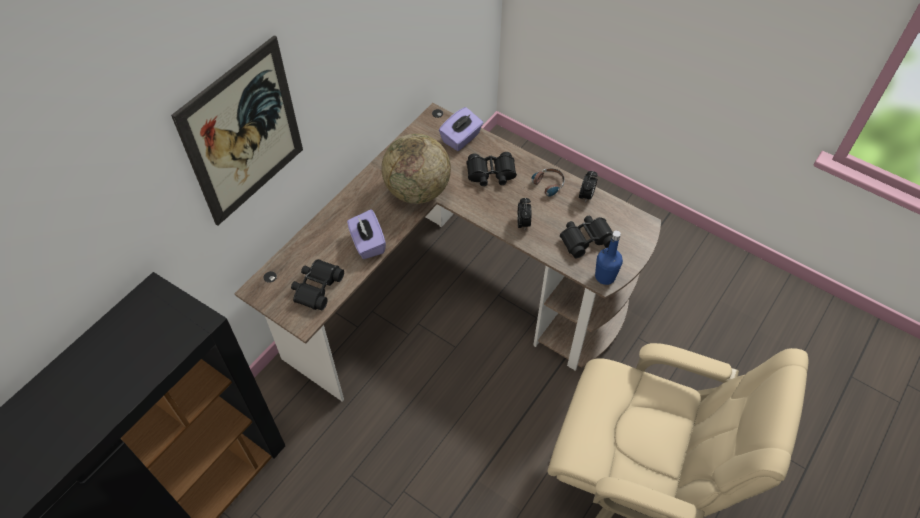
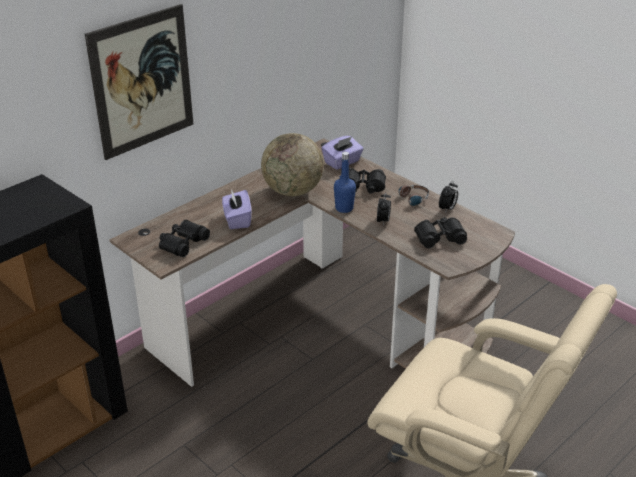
camera: 10 degrees right, 20 degrees down
blue bottle [595,230,623,285] -> blue bottle moved to [334,152,356,213]

